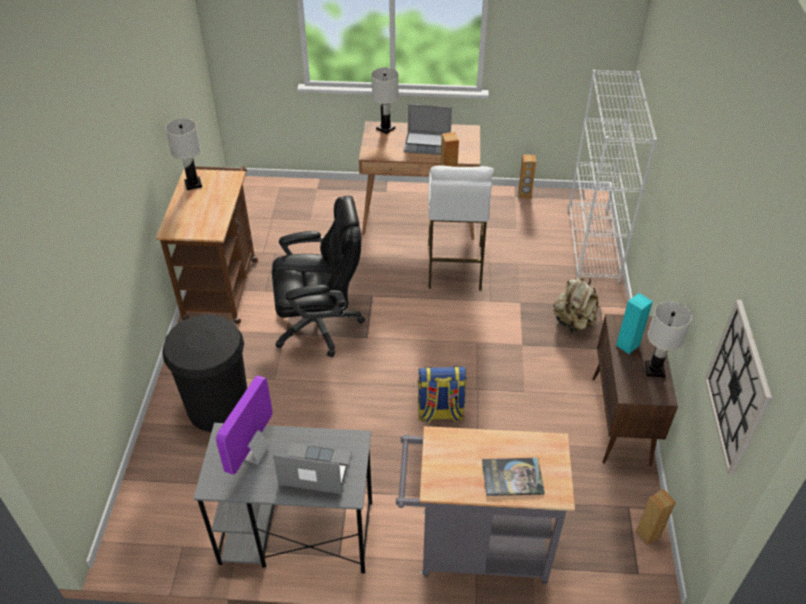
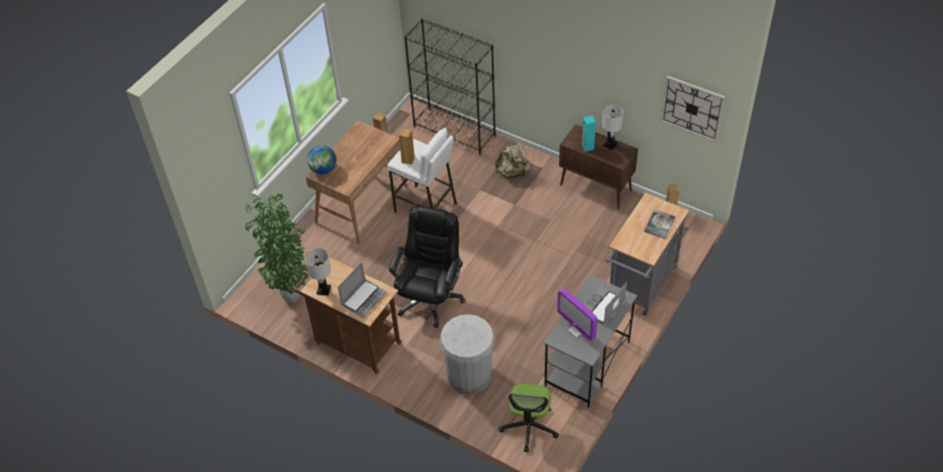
camera: 60 degrees left, 5 degrees up
black trash can [162,314,247,432] -> white trash can [439,314,495,394]
white table lamp [371,67,399,134] -> globe [307,145,336,174]
laptop [404,104,452,155] -> laptop moved to [338,262,387,317]
backpack [418,366,467,423] -> none
white bookcase [568,70,657,283] -> black bookcase [404,18,496,155]
none -> potted plant [245,194,308,303]
none -> office chair [499,383,559,452]

